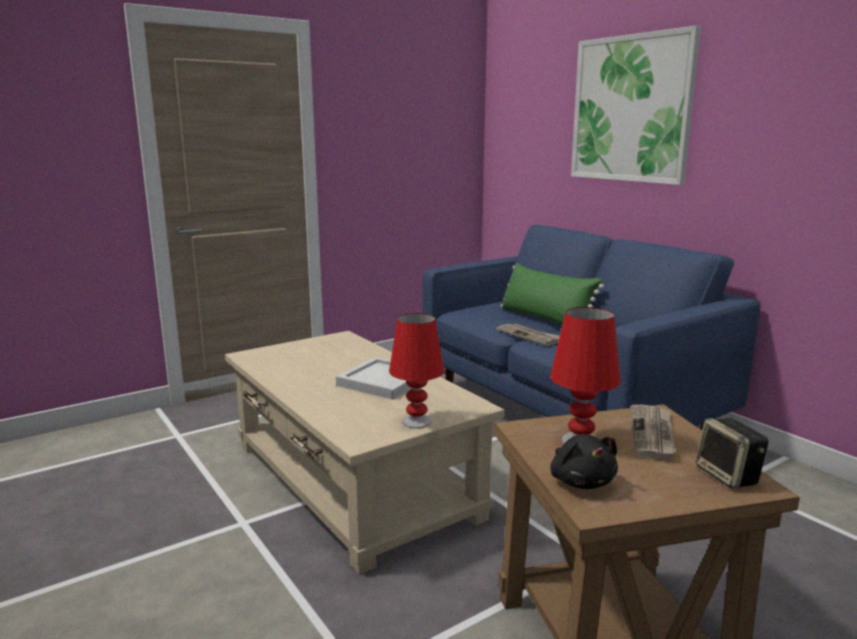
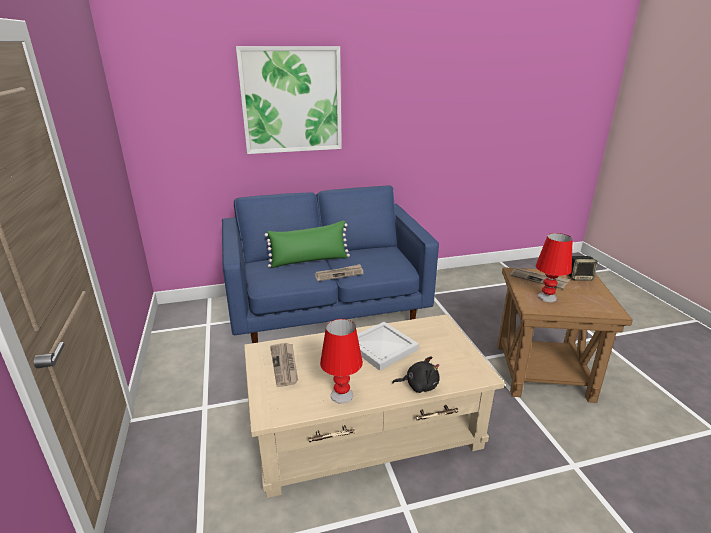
camera: 70 degrees left, 10 degrees up
red table lamp [389,313,444,429] -> red table lamp moved to [320,319,363,404]
black plush toy [550,434,618,489] -> black plush toy moved to [392,356,440,393]
none -> newspaper [270,343,298,387]

